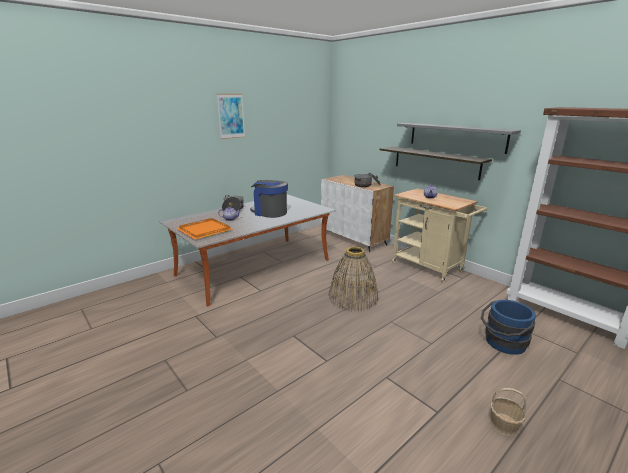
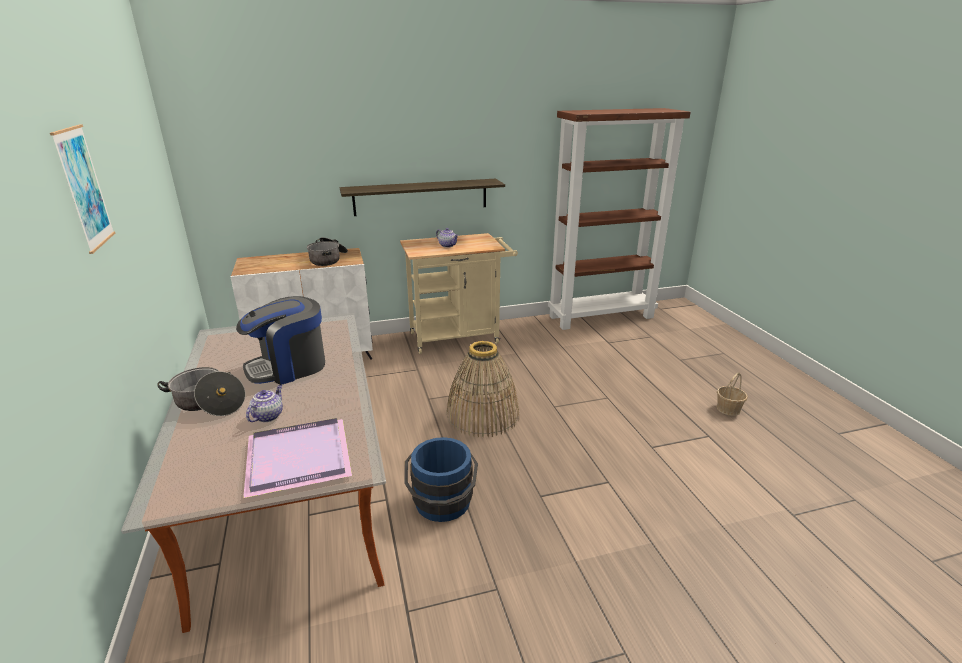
camera: 65 degrees left, 5 degrees up
orange tray [176,218,233,239] -> purple tray [243,418,352,498]
grey shelf [397,123,521,154] -> none
blue bucket [481,300,536,355] -> blue bucket moved to [404,437,478,522]

